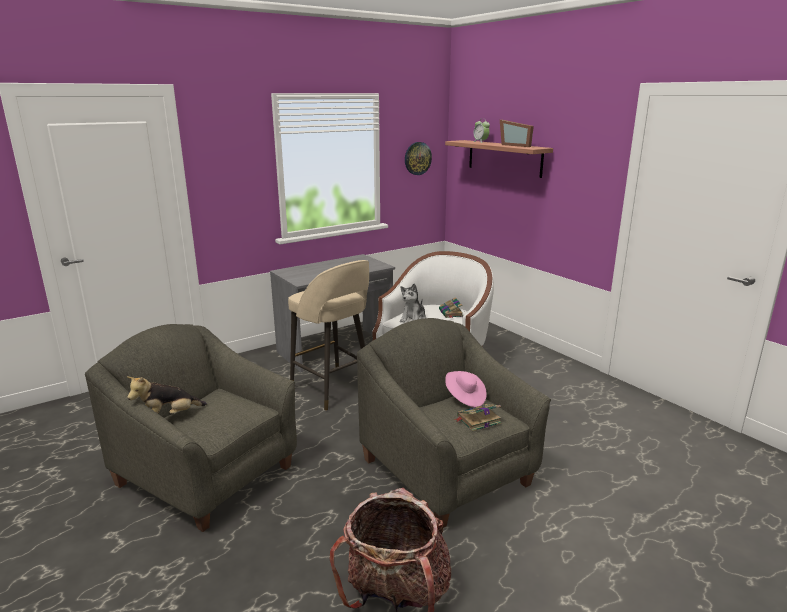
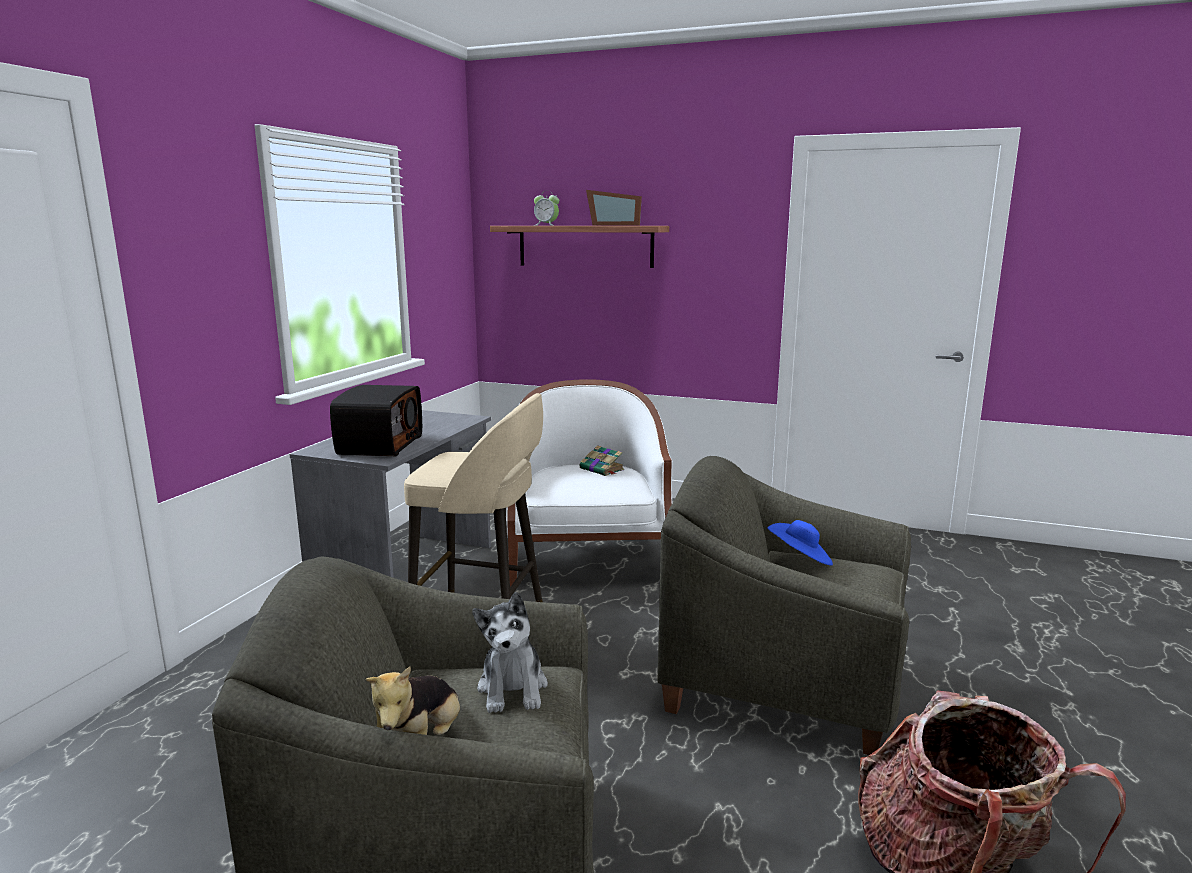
camera: 35 degrees left, 5 degrees down
plush toy [400,283,426,323] -> plush toy moved to [472,592,548,713]
wall clock [405,142,432,175] -> none
pink hat [445,371,486,407] -> blue hat [767,520,833,565]
book [454,404,502,431] -> none
none -> radio [330,385,422,456]

